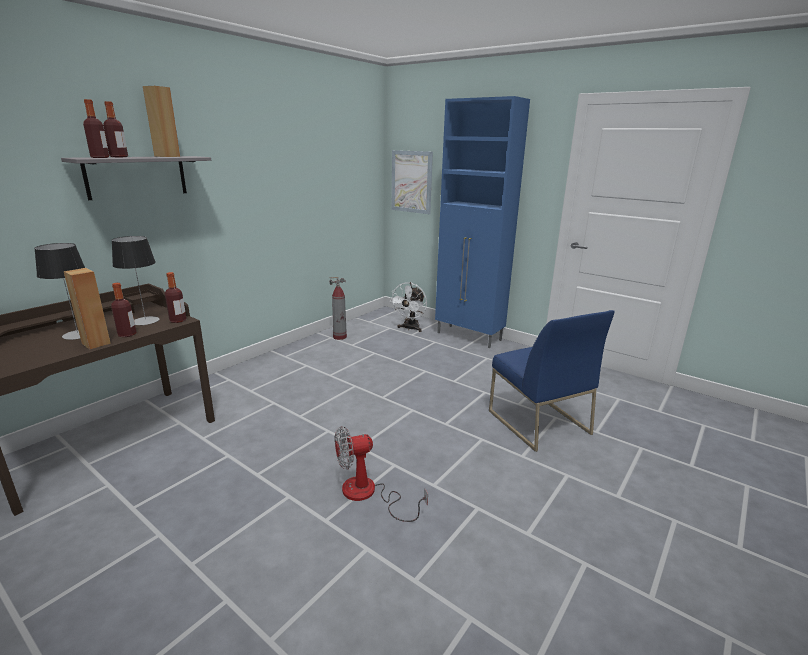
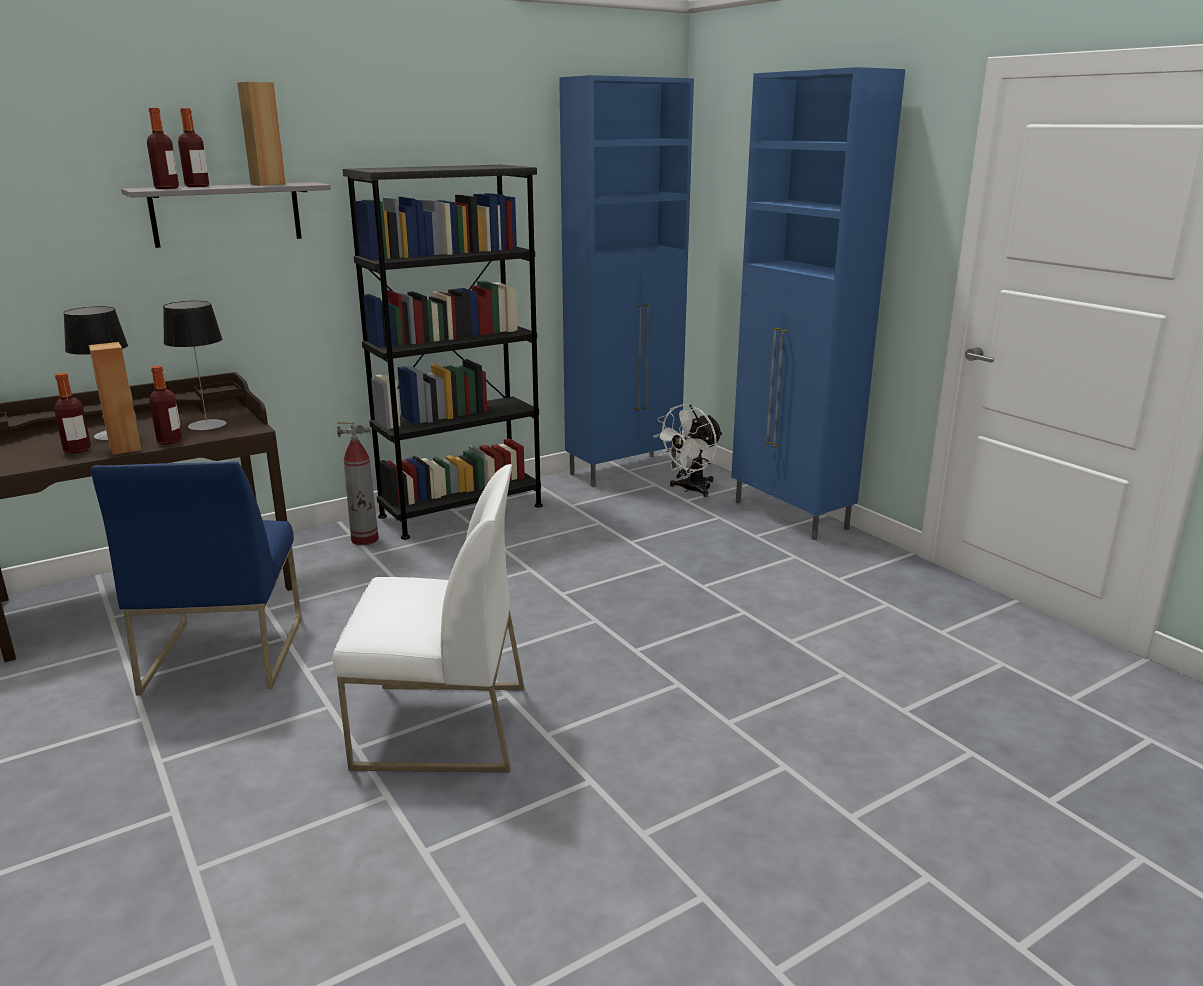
camera: 20 degrees right, 0 degrees up
bottle [165,272,186,323] -> bottle moved to [54,373,91,453]
fire extinguisher [330,277,347,340] -> fire extinguisher moved to [337,421,379,545]
fan [335,426,428,522] -> white chair [333,464,524,772]
picture [392,150,433,214] -> none
blue chair [489,310,615,452] -> blue chair moved to [90,461,302,696]
none -> black bookcase [343,165,543,540]
none -> blue cabinet [559,75,694,487]

